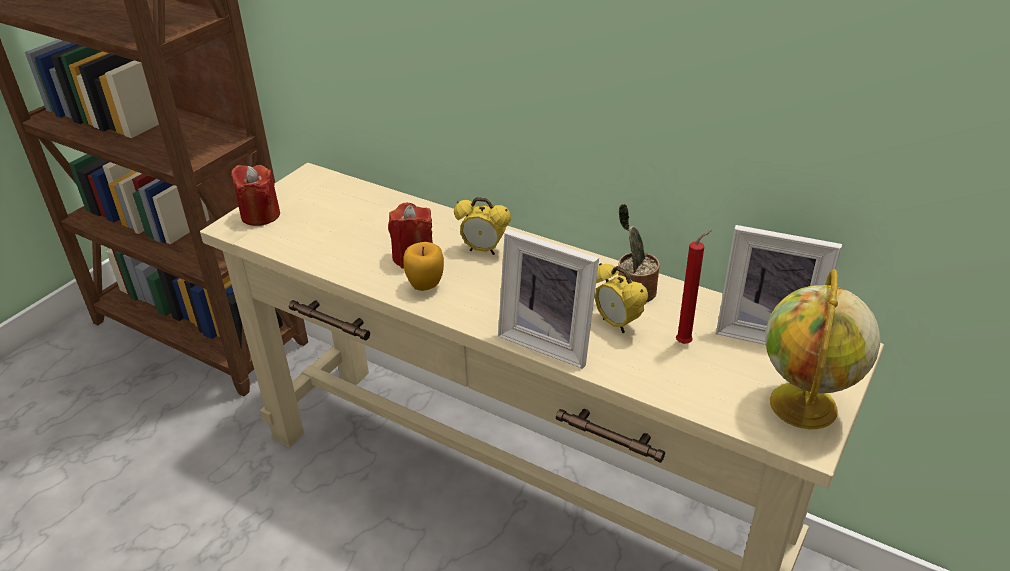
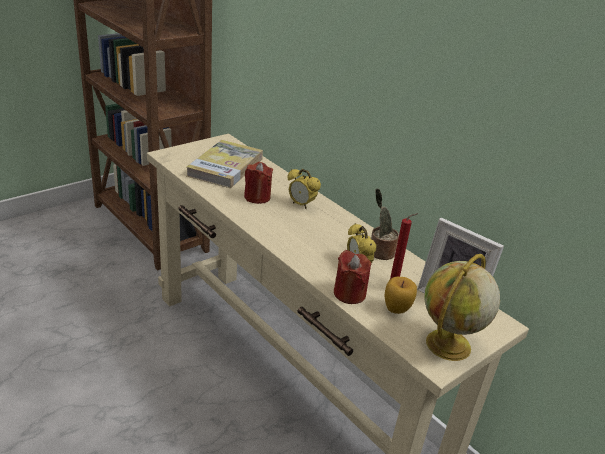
camera: 15 degrees right, 5 degrees down
red candle [231,165,280,226] -> red candle moved to [334,250,372,304]
apple [403,242,444,291] -> apple moved to [385,277,417,314]
picture frame [498,229,599,369] -> none
none -> book [186,140,263,188]

